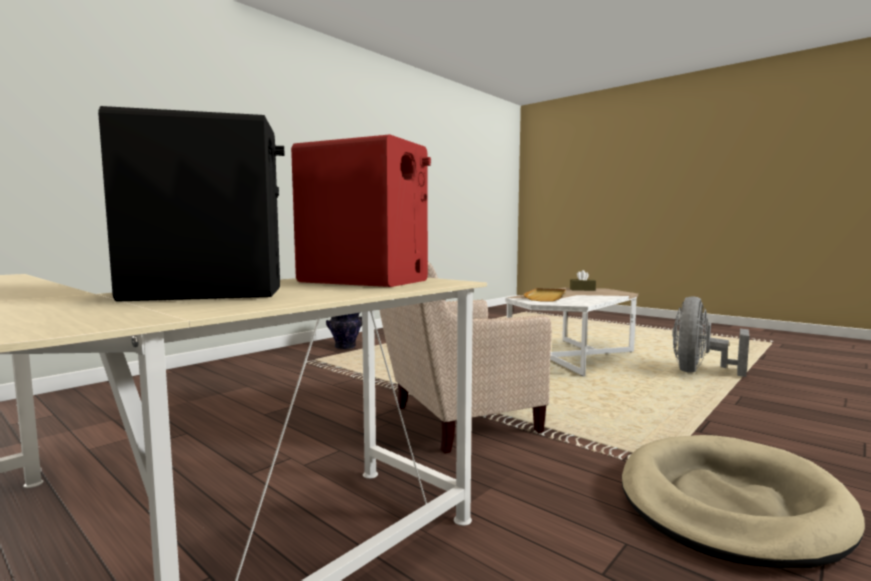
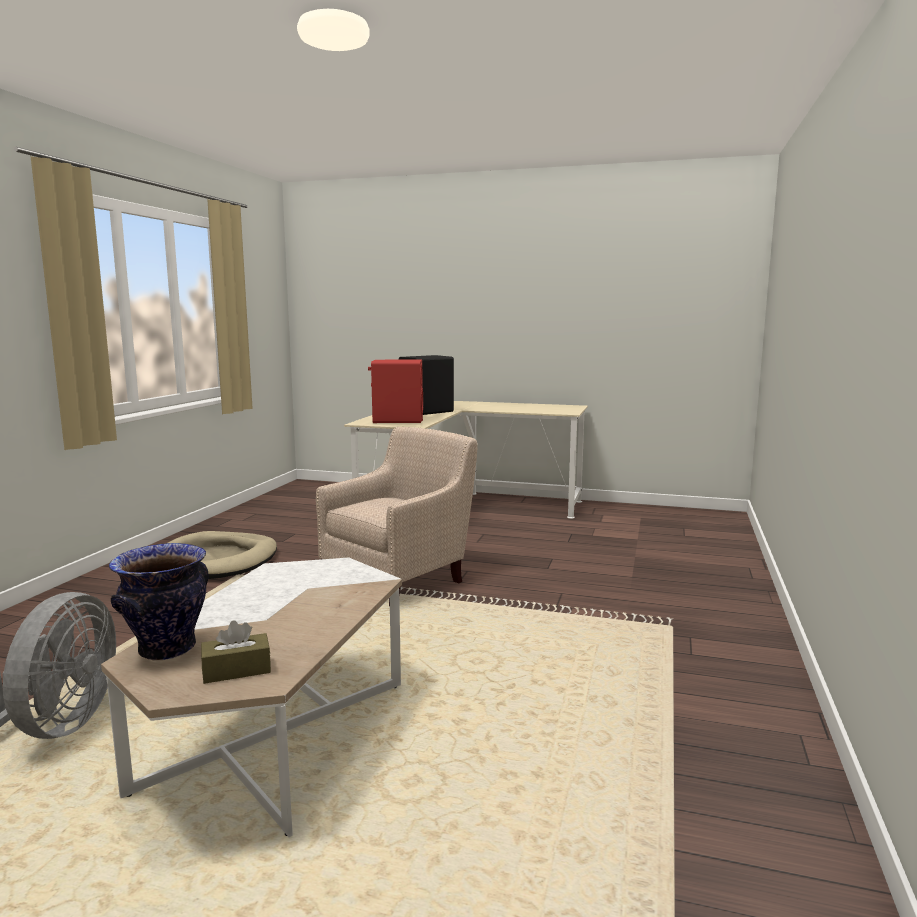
camera: 155 degrees right, 5 degrees up
vase [326,313,362,349] -> vase moved to [109,543,209,661]
beige tray [523,288,566,302] -> none

